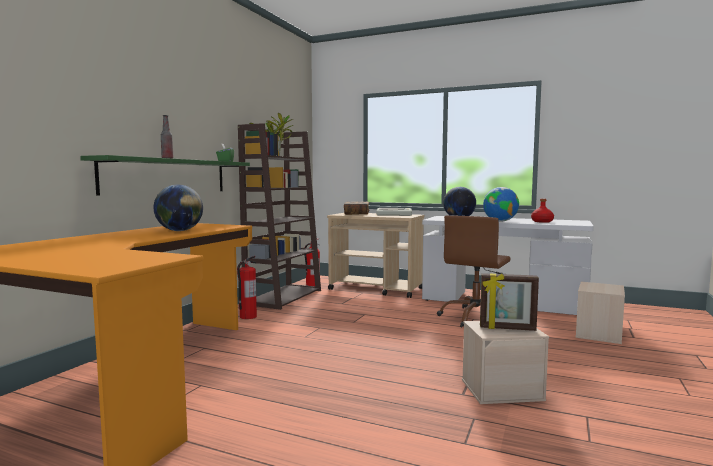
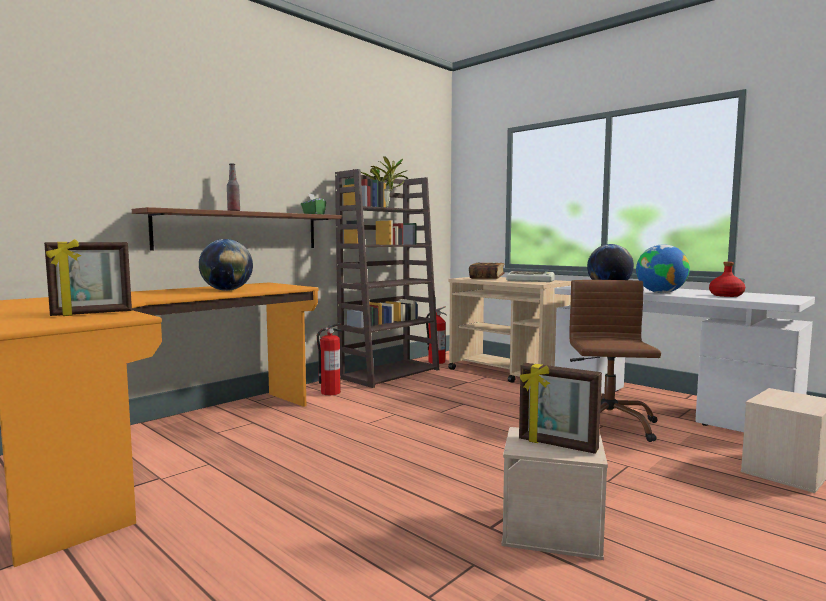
camera: 20 degrees right, 0 degrees up
green shelf [80,155,250,196] -> brown shelf [132,207,342,250]
brown office chair [437,216,511,327] -> brown office chair turned 135 degrees clockwise [569,280,661,442]
none -> picture frame [44,239,132,316]

